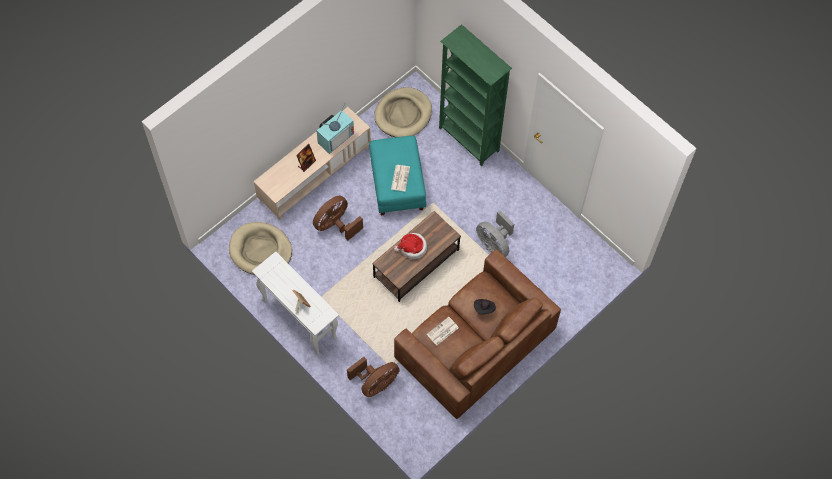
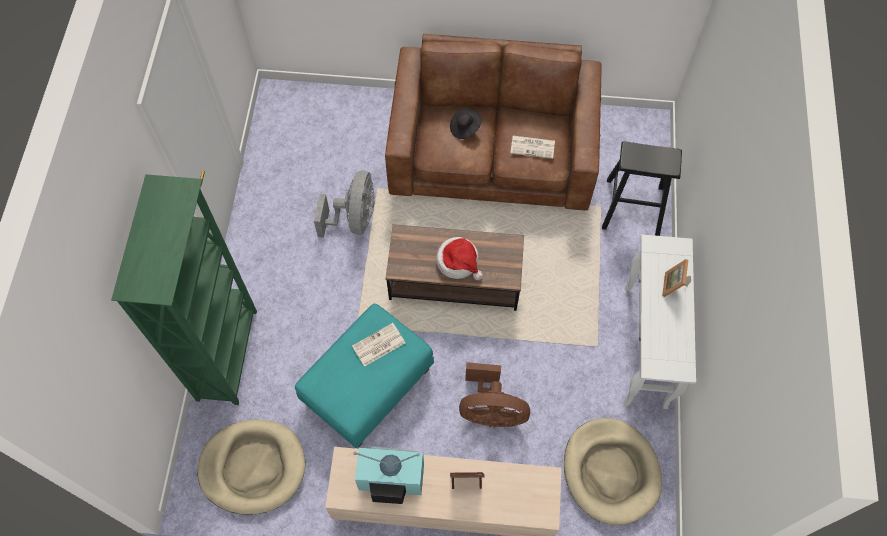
camera: 130 degrees left, 0 degrees up
brown fan [347,357,400,397] -> black stool [602,141,682,236]

